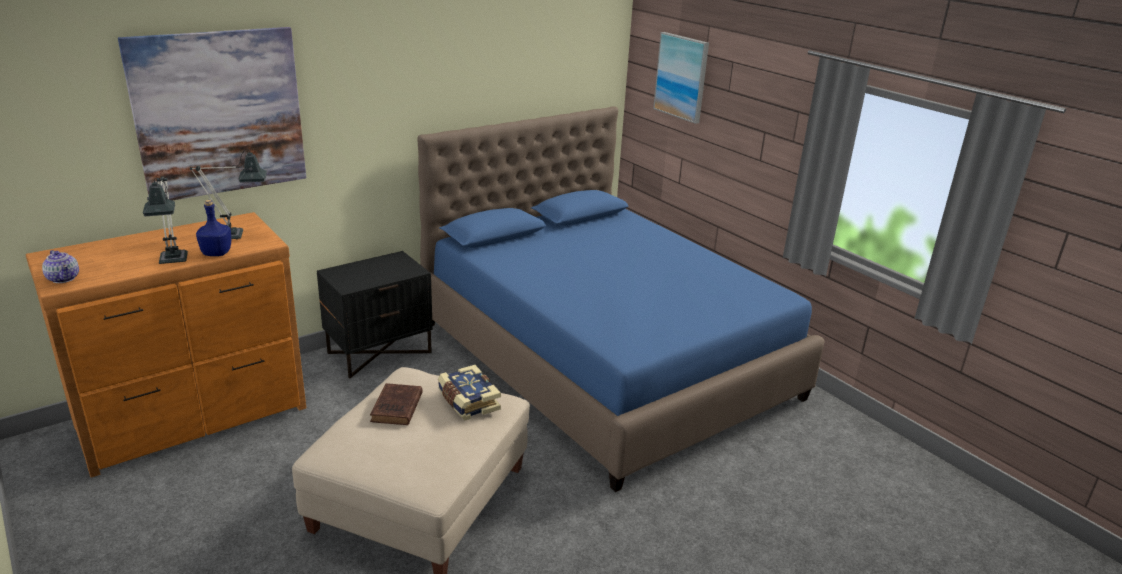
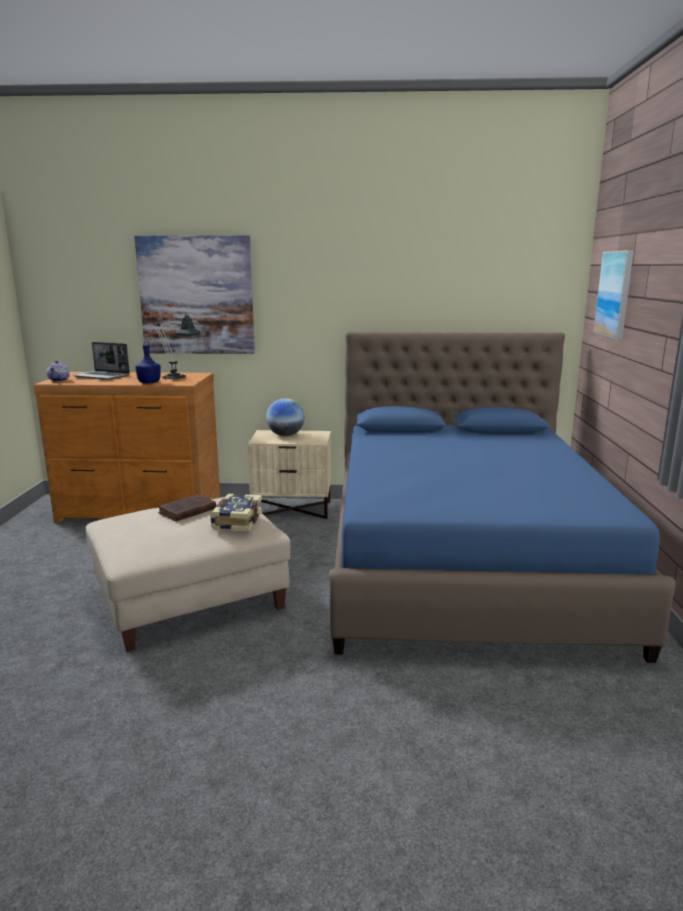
camera: 40 degrees right, 10 degrees down
table lamp [143,176,188,264] -> none
black nightstand [317,251,433,378] -> beige nightstand [248,430,331,519]
none -> laptop [73,342,130,380]
none -> globe [266,398,304,436]

